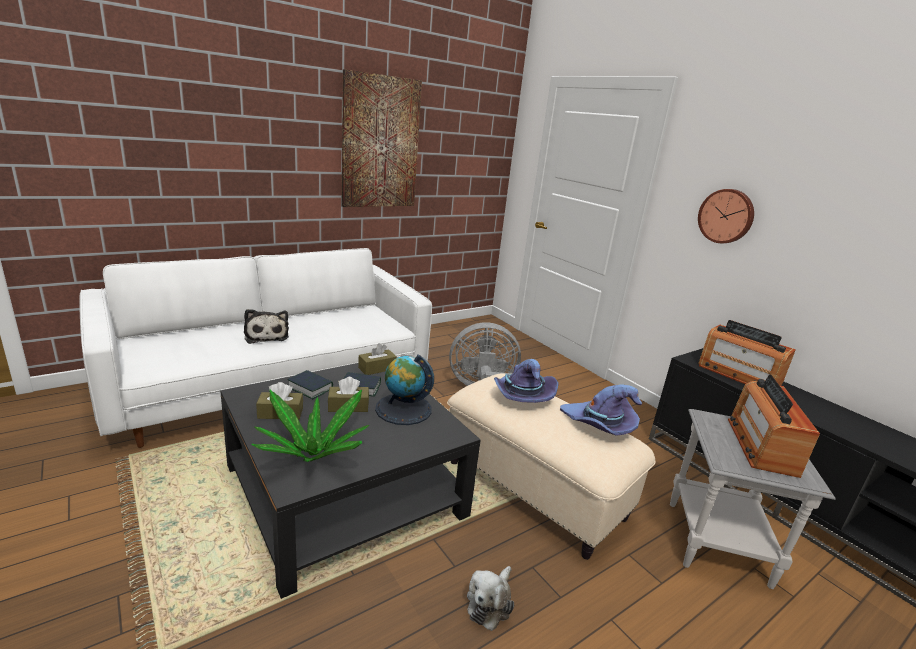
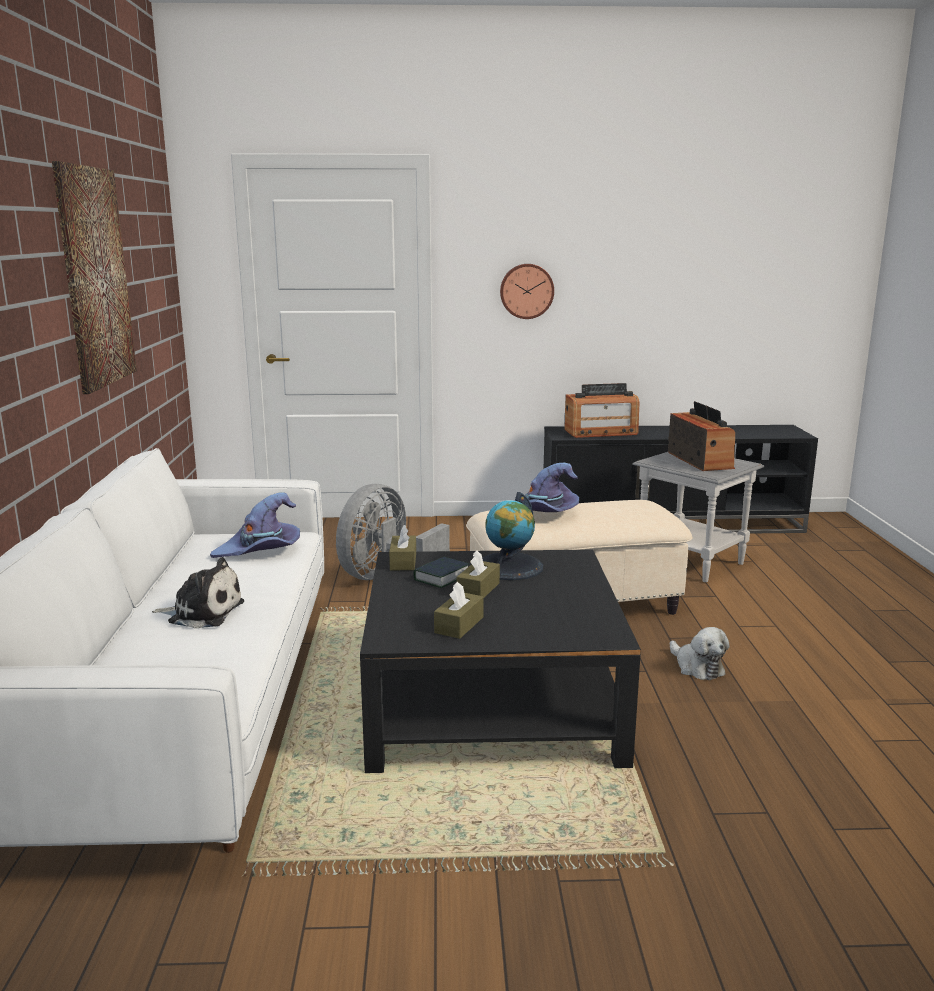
camera: 55 degrees left, 5 degrees down
potted plant [251,389,369,462] -> none
book [287,370,333,399] -> none
purple hat [560,384,642,436] -> purple hat moved to [210,493,300,558]
radio [728,374,820,478] -> radio turned 150 degrees counterclockwise [668,401,735,471]

